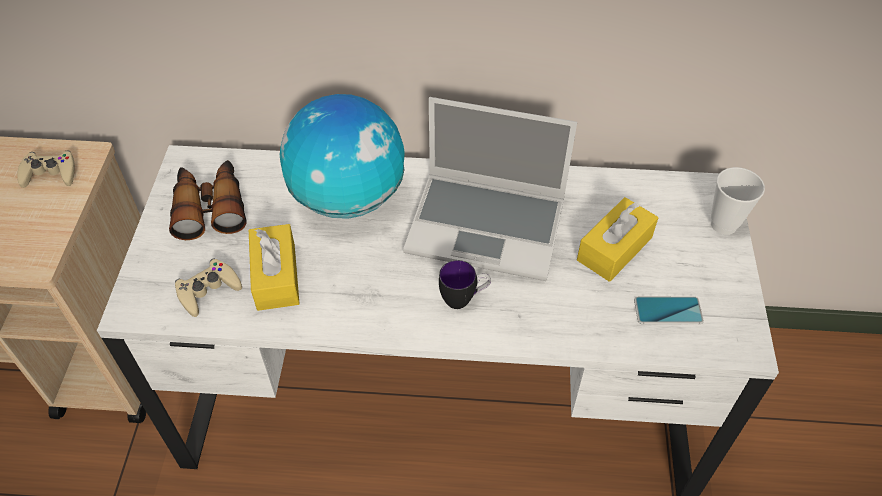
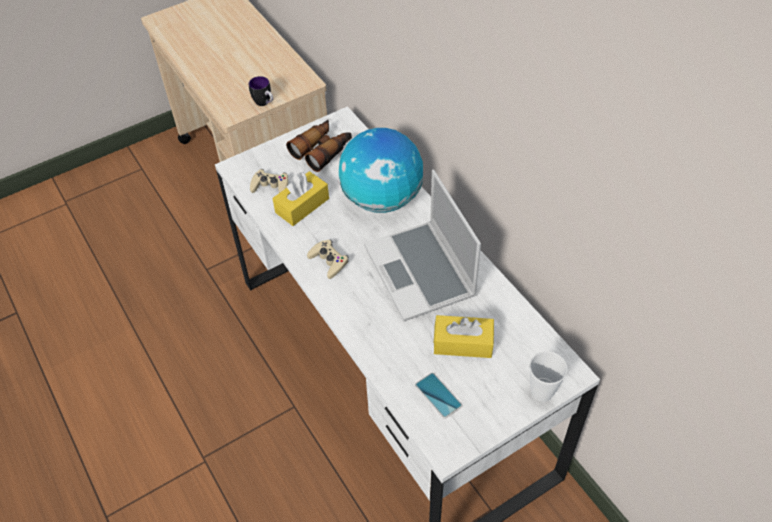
camera: 55 degrees right, 0 degrees up
beige game controller [17,150,75,188] -> beige game controller moved to [307,240,349,279]
mug [439,260,491,309] -> mug moved to [249,76,273,106]

